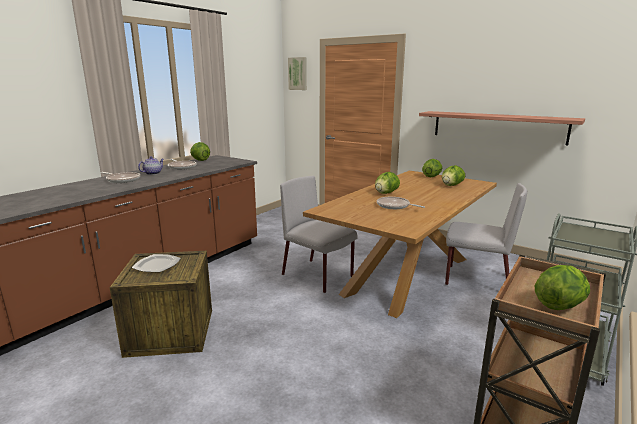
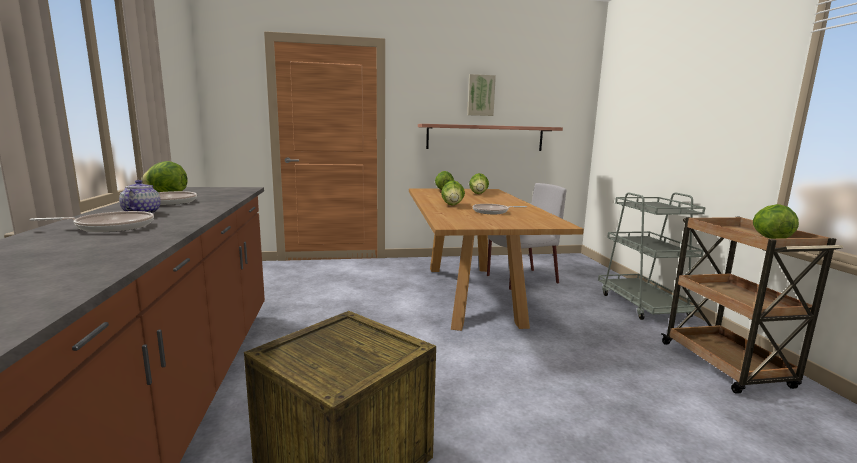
camera: 45 degrees left, 5 degrees down
plate [132,254,181,272] -> none
grey chair [280,176,358,293] -> none
picture [288,57,307,90] -> picture moved to [467,74,496,116]

